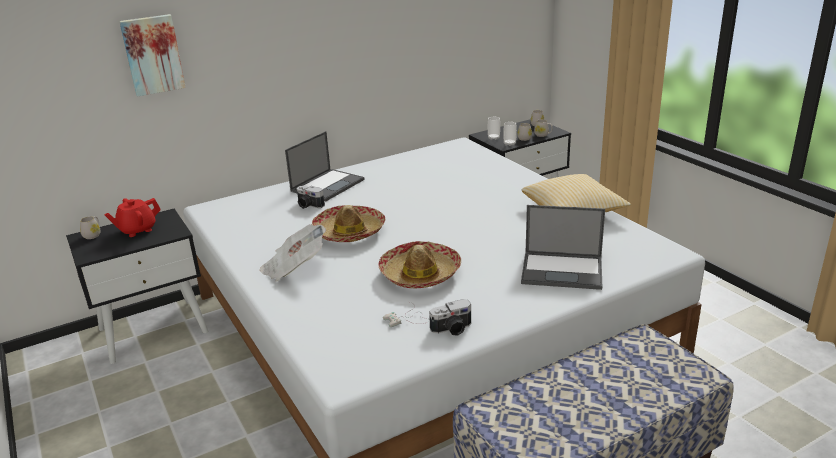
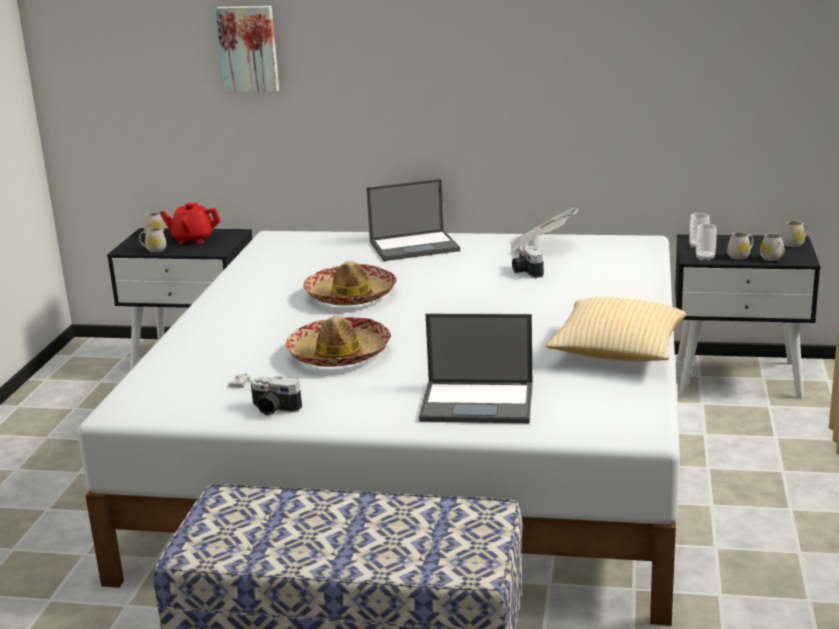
camera: 40 degrees right, 5 degrees down
newspaper [259,224,326,281] -> newspaper moved to [510,208,578,250]
camera [297,186,325,209] -> camera moved to [512,245,544,278]
laptop [521,205,605,290] -> laptop turned 45 degrees counterclockwise [419,314,533,423]
none -> white mug [139,227,167,253]

